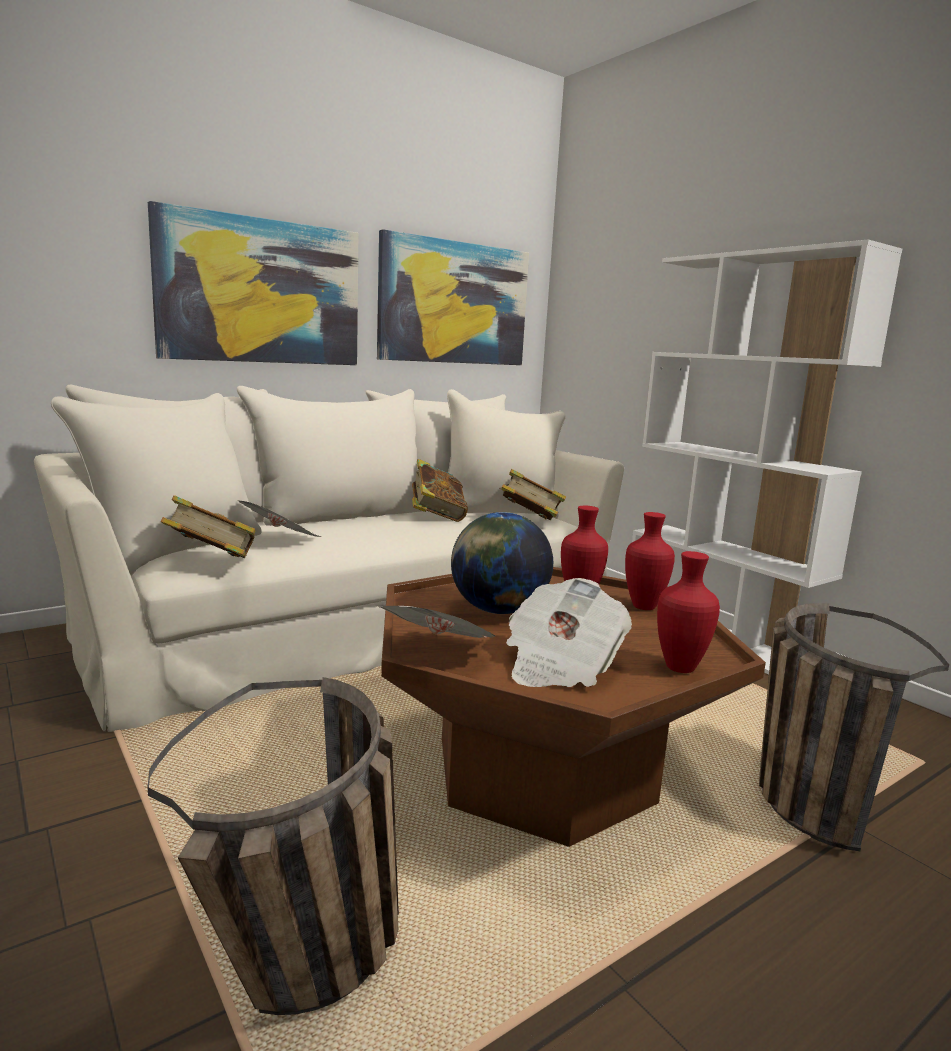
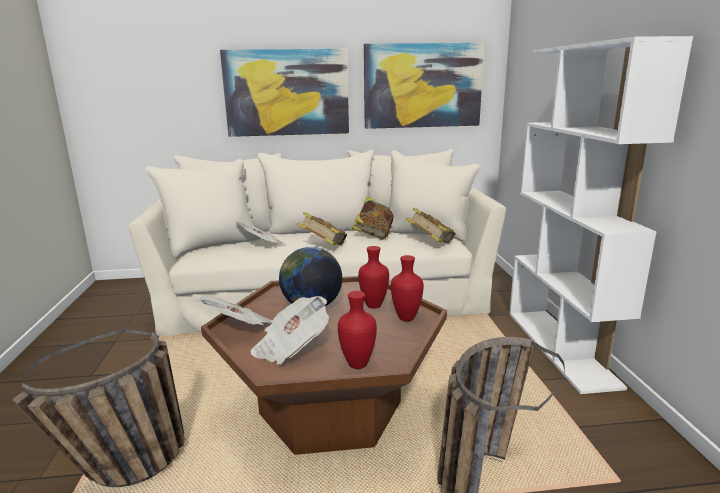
camera: 30 degrees right, 5 degrees up
book [161,495,256,558] -> book moved to [297,212,347,245]

